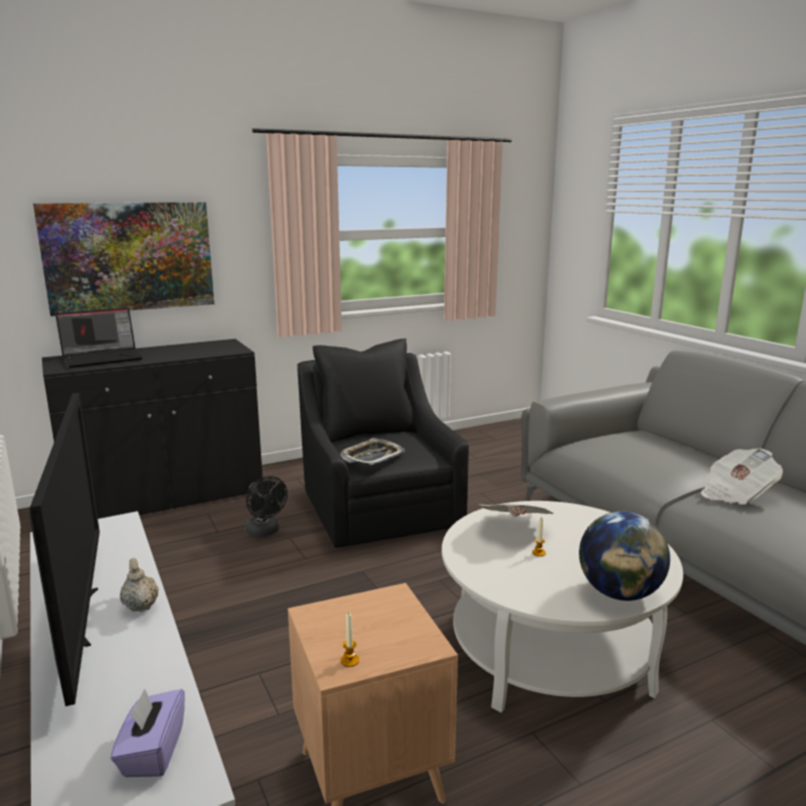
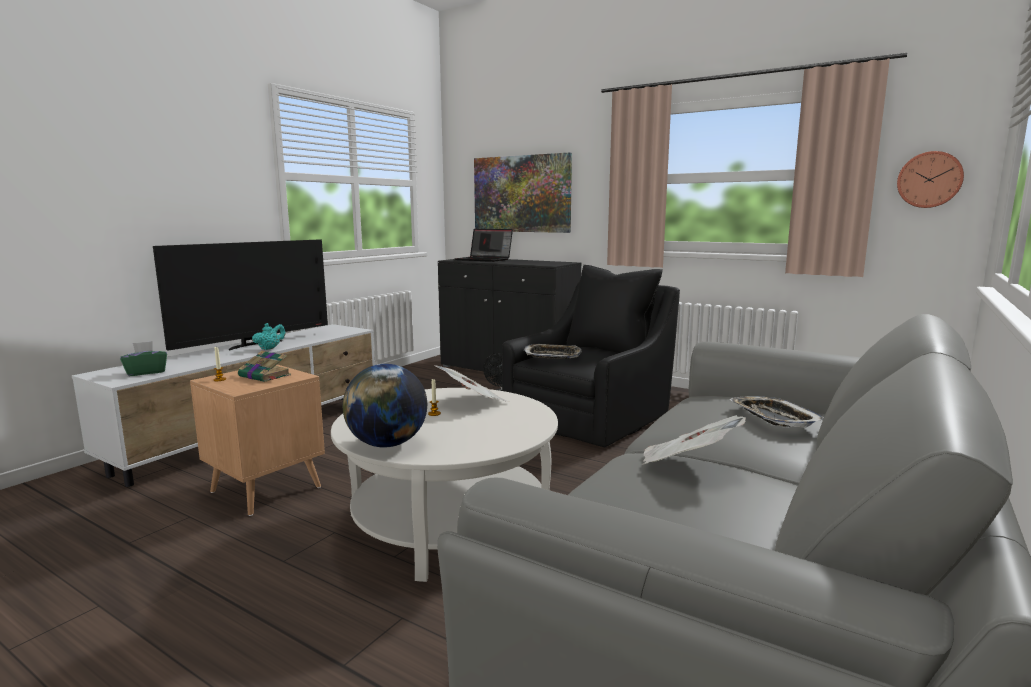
camera: 60 degrees right, 5 degrees down
purple tissue box [110,688,185,777] -> green tissue box [120,341,167,376]
beige teapot [120,558,159,612] -> turquoise teapot [252,323,285,350]
none -> book [238,350,291,382]
none -> tray [729,396,824,428]
none -> wall clock [897,151,964,208]

